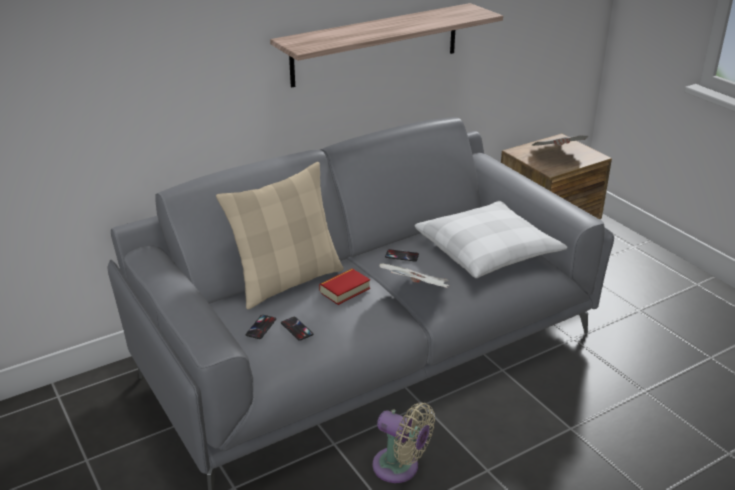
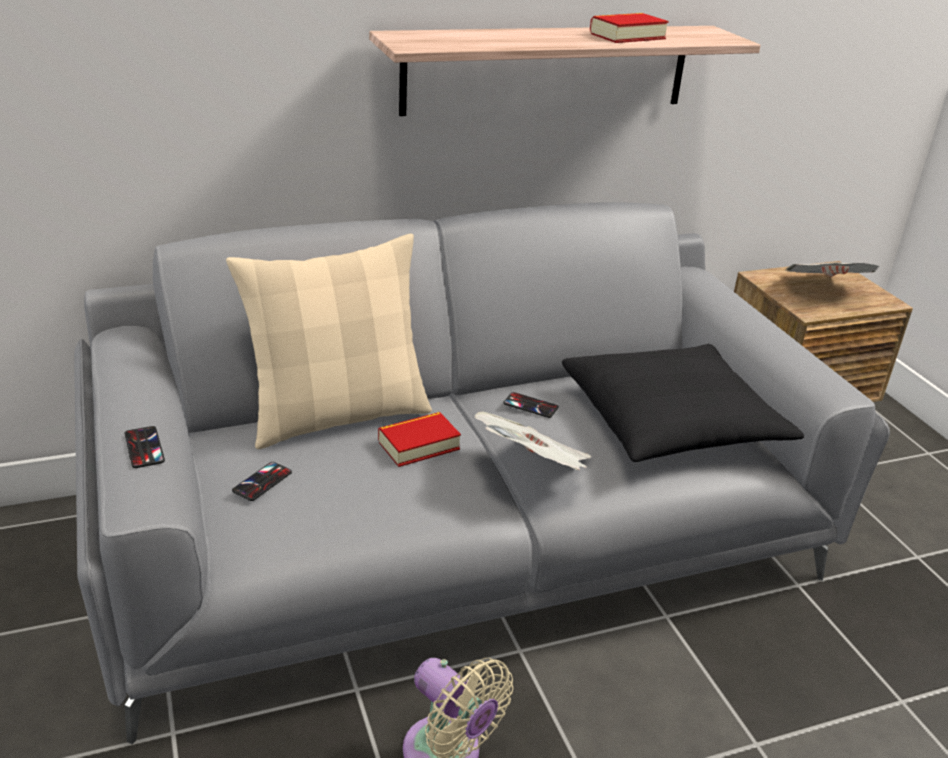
camera: 10 degrees right, 0 degrees up
phone [281,317,313,341] -> phone moved to [125,426,165,468]
white pillow [415,201,567,278] -> black pillow [562,344,804,462]
none -> book [590,13,669,43]

